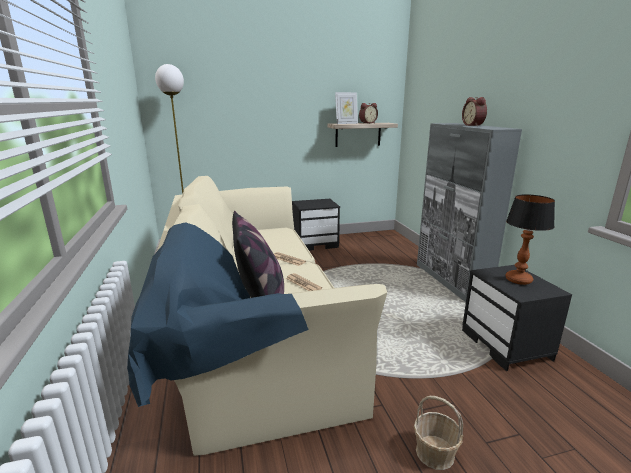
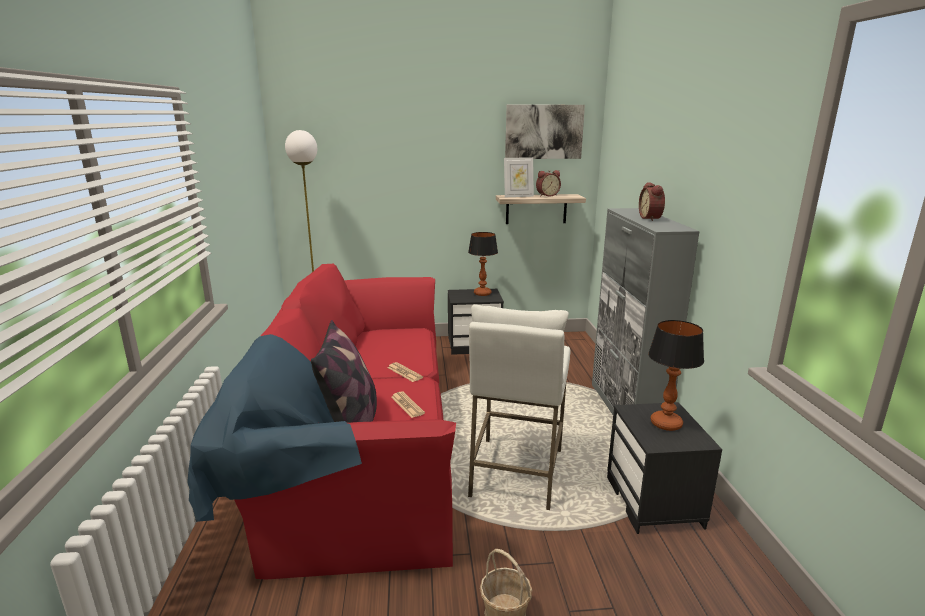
camera: 10 degrees right, 0 degrees up
beige sofa [127,176,387,456] -> red sofa [187,264,456,579]
none -> table lamp [468,232,498,296]
none -> white stool [468,304,571,510]
none -> picture [505,105,585,159]

